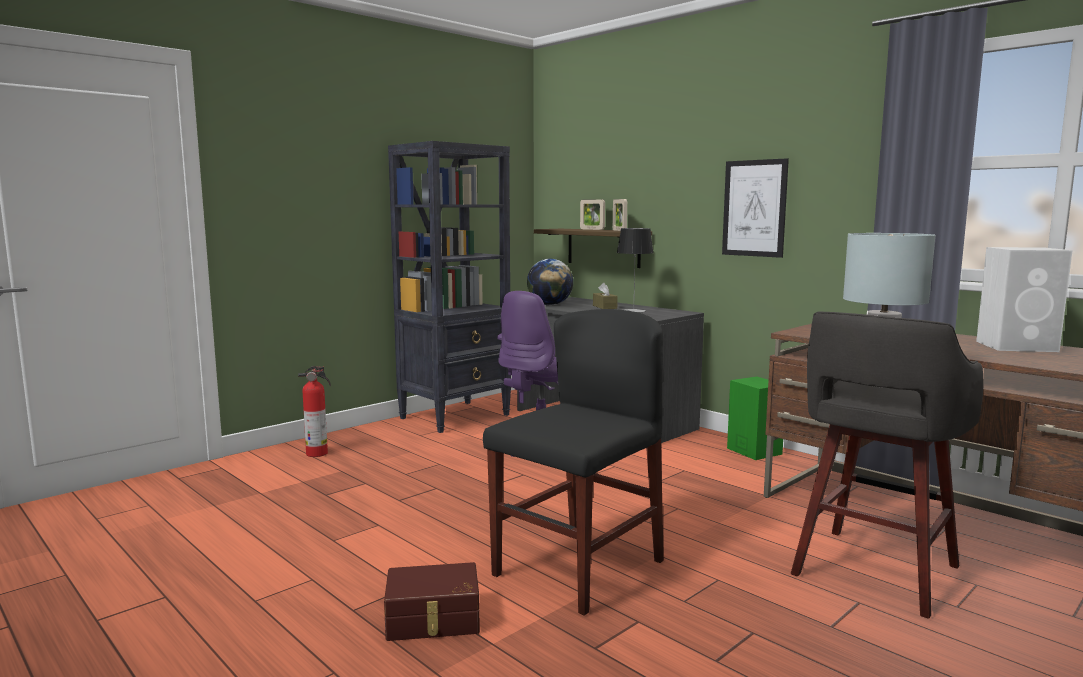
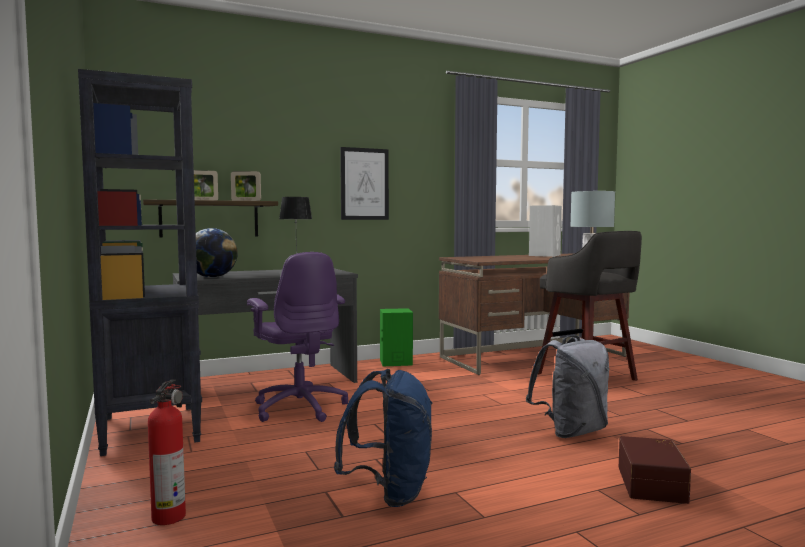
camera: 70 degrees left, 5 degrees down
black chair [483,309,664,616] -> grey backpack [526,335,609,438]
brown tissue box [593,283,618,309] -> none
none -> blue backpack [334,369,433,507]

